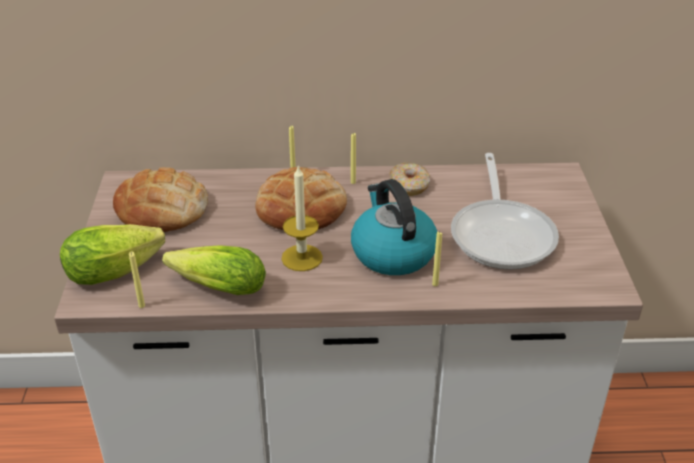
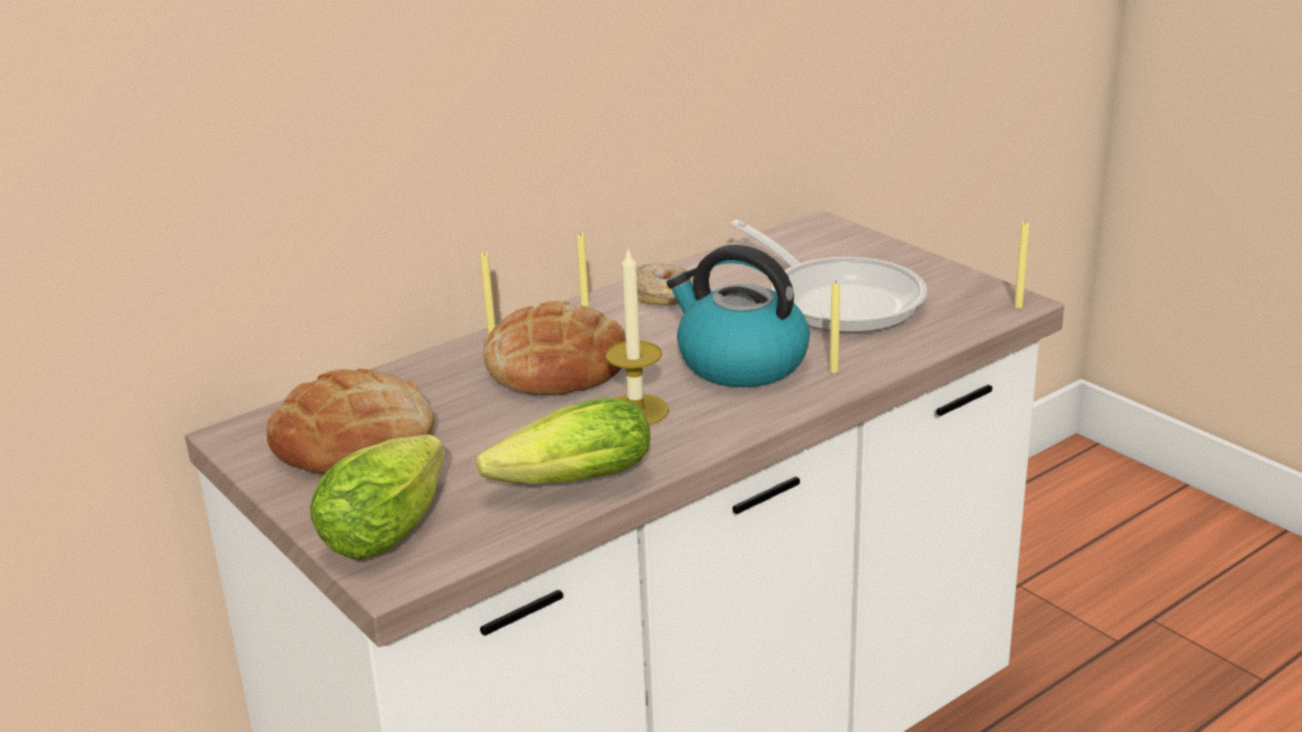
camera: 35 degrees left, 10 degrees down
yellow candle [129,251,145,308] -> yellow candle moved to [1014,221,1029,308]

